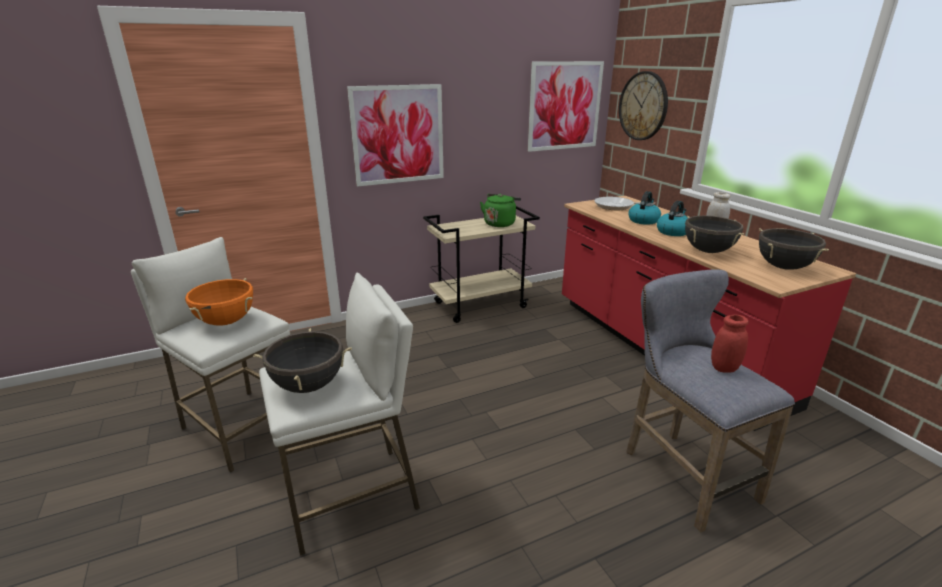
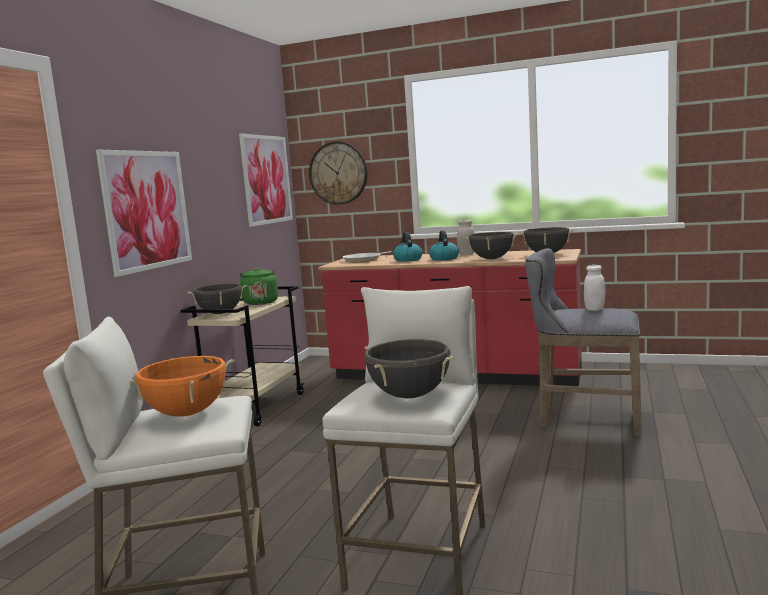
camera: 45 degrees left, 15 degrees down
red jar [711,315,749,373] -> white jar [584,265,605,311]
none -> black cooking pot [187,283,247,314]

